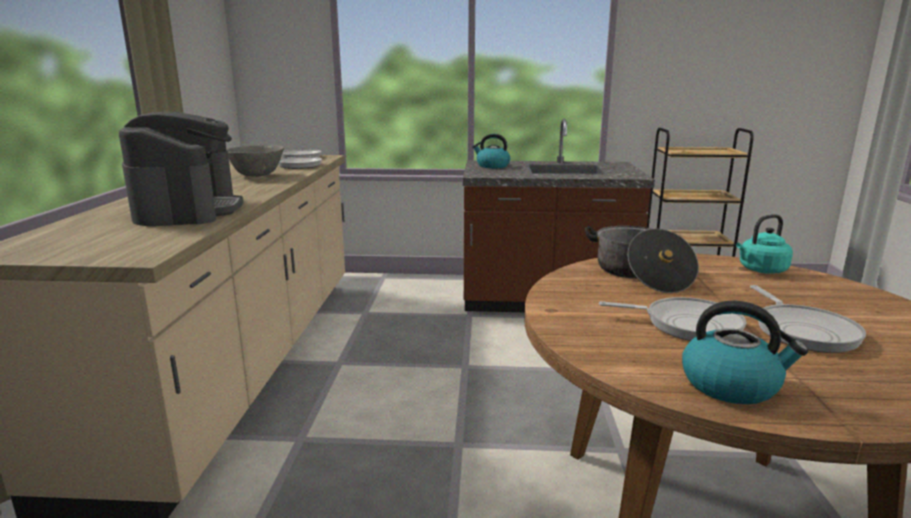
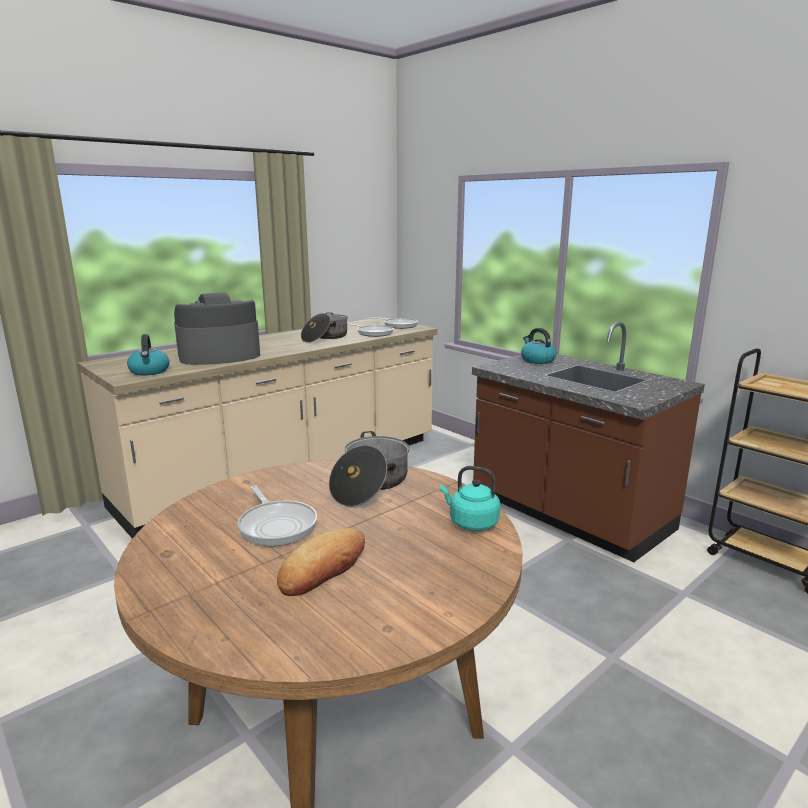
camera: 45 degrees right, 0 degrees up
coffee machine [119,111,244,226] -> coffee machine turned 150 degrees counterclockwise [174,293,260,365]
grey bowl [227,145,284,177] -> cooking pot [301,312,348,343]
kettle [682,301,808,404] -> kettle moved to [127,334,170,375]
frying pan [750,285,866,353] -> bread [277,528,365,596]

